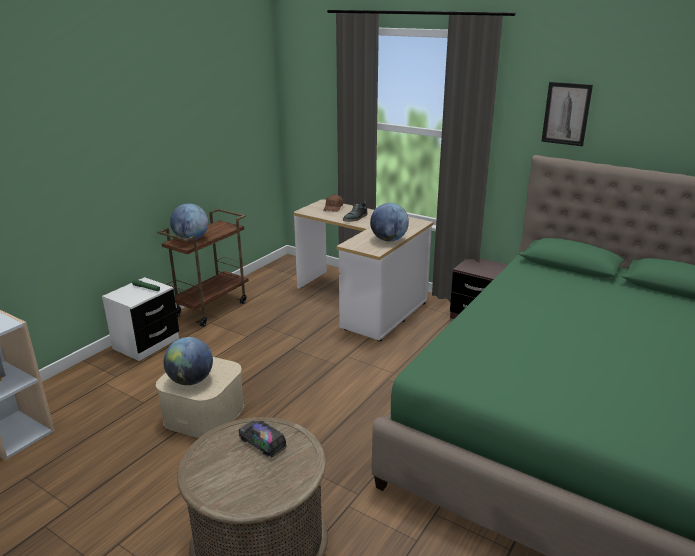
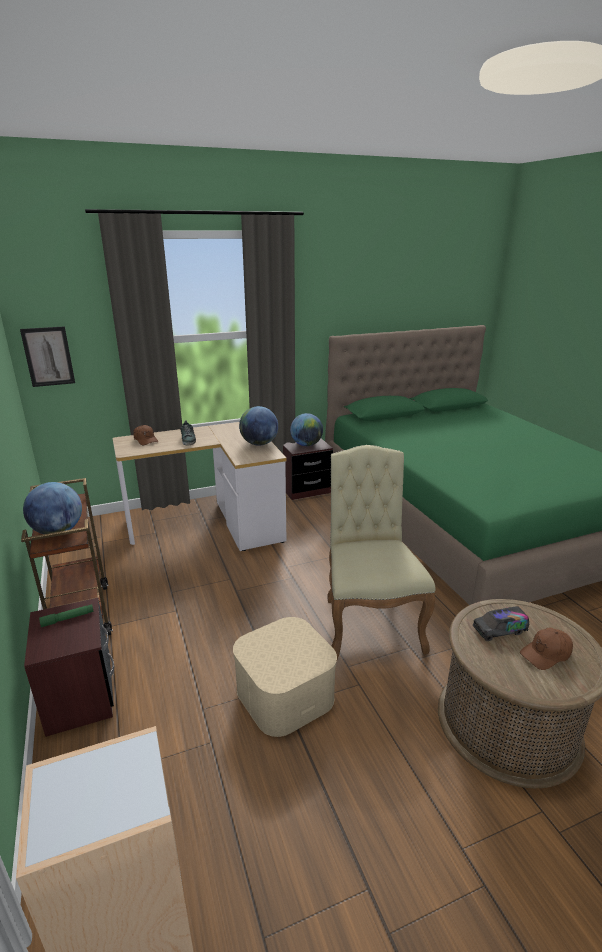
camera: 55 degrees left, 0 degrees up
white nightstand [102,277,179,361] -> brown nightstand [24,598,114,737]
globe [163,337,213,385] -> globe moved to [290,413,323,446]
picture [541,82,593,146] -> picture moved to [20,326,75,387]
none -> beige chair [327,445,436,662]
none -> brown cap [520,627,573,670]

